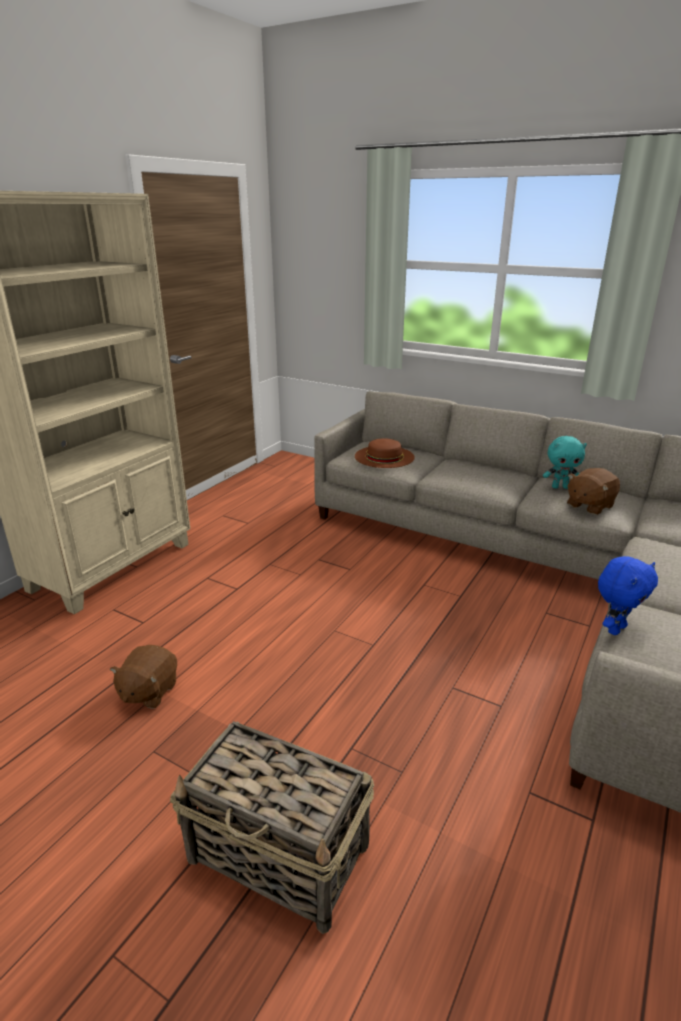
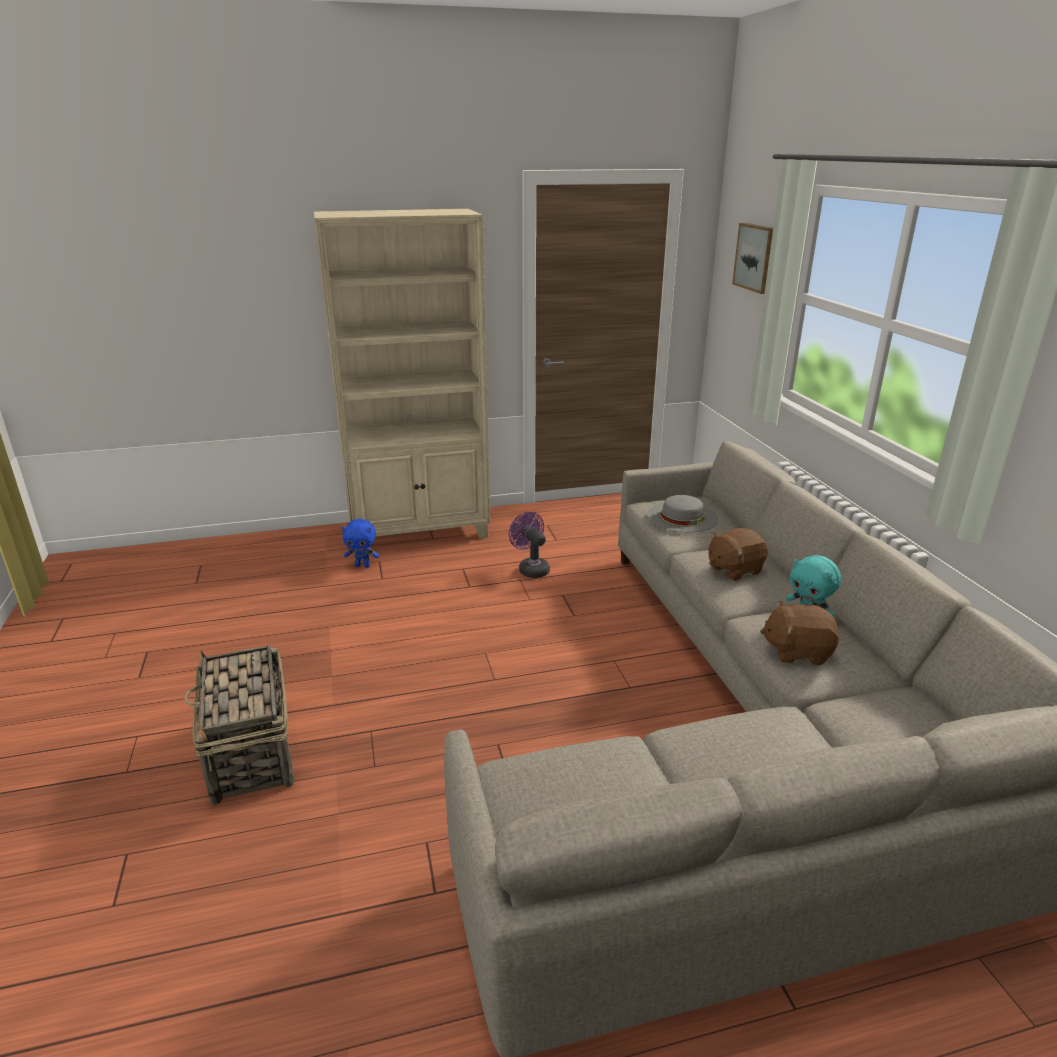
camera: 45 degrees right, 0 degrees up
brown plush toy [110,645,177,709] -> brown plush toy moved to [709,528,768,581]
brown hat [355,438,415,468] -> grey hat [647,495,718,532]
blue plush toy [598,556,658,635] -> blue plush toy moved to [342,519,379,567]
none -> purple fan [509,512,550,578]
none -> picture [732,223,773,294]

